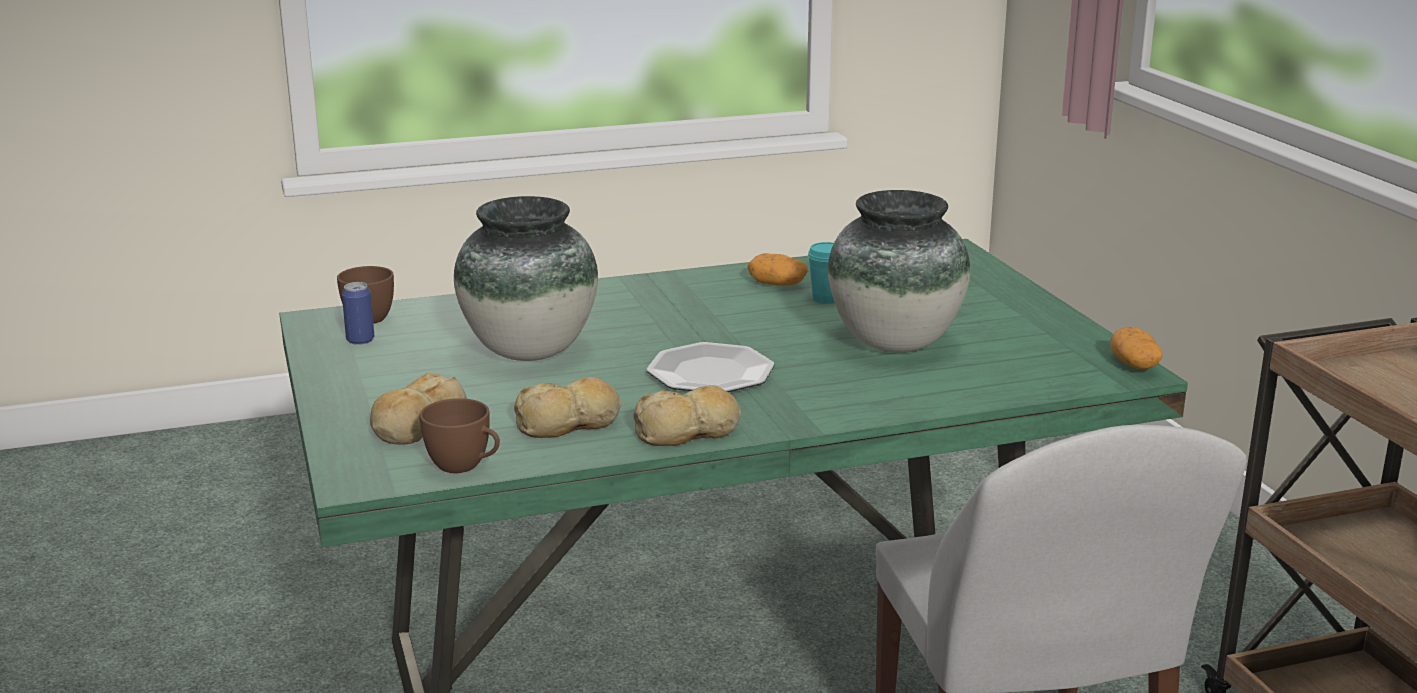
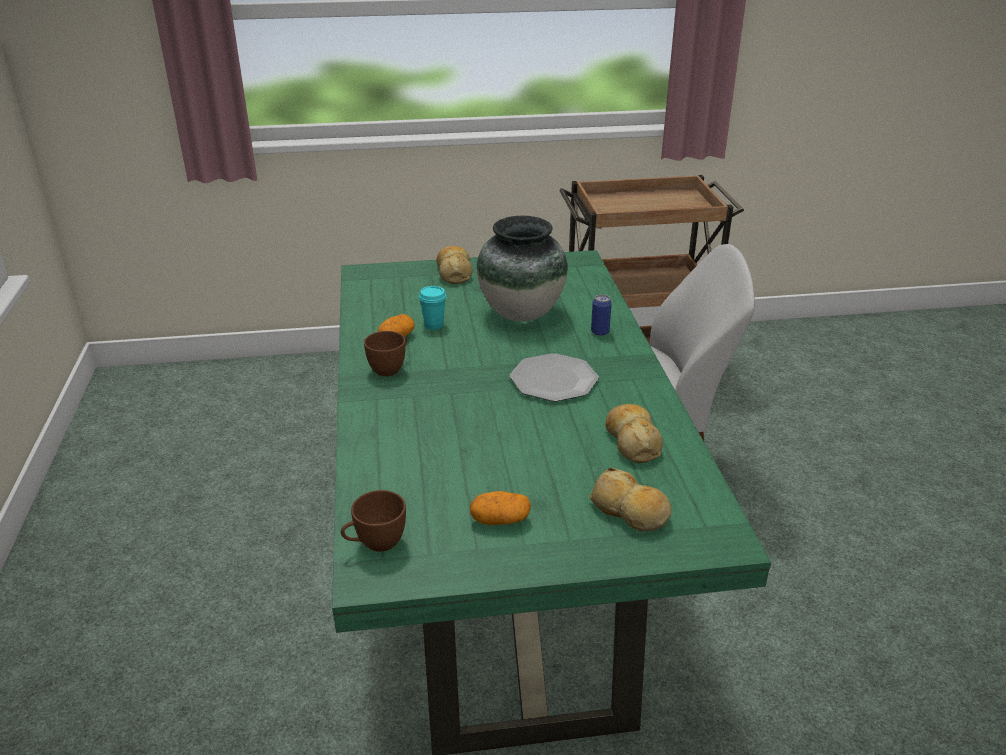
camera: 80 degrees left, 10 degrees up
can [342,282,374,345] -> can moved to [591,294,612,336]
brown cup [420,398,500,473] -> brown cup moved to [364,331,407,376]
vase [454,196,598,361] -> none
bread [634,385,741,446] -> bread moved to [436,246,472,284]
potato [1110,327,1163,369] -> potato moved to [470,491,531,525]

